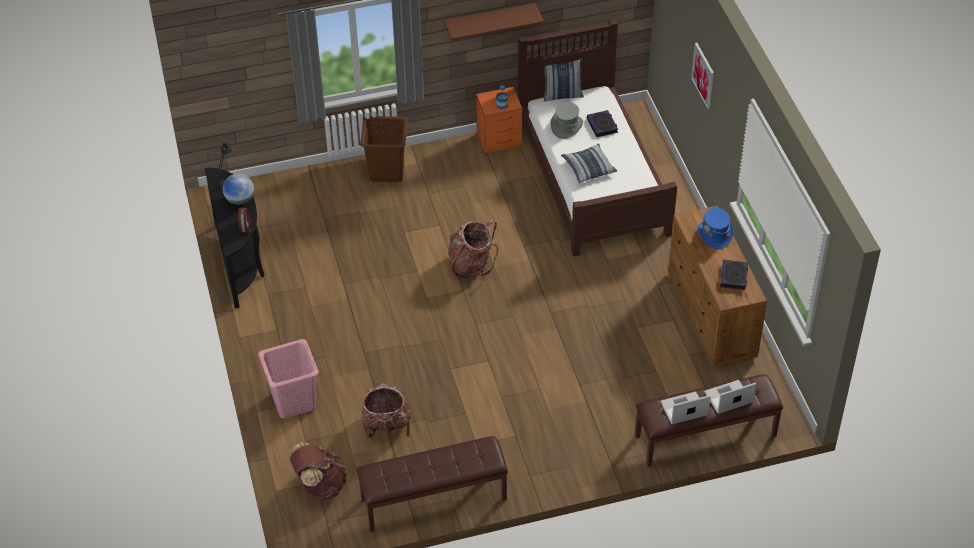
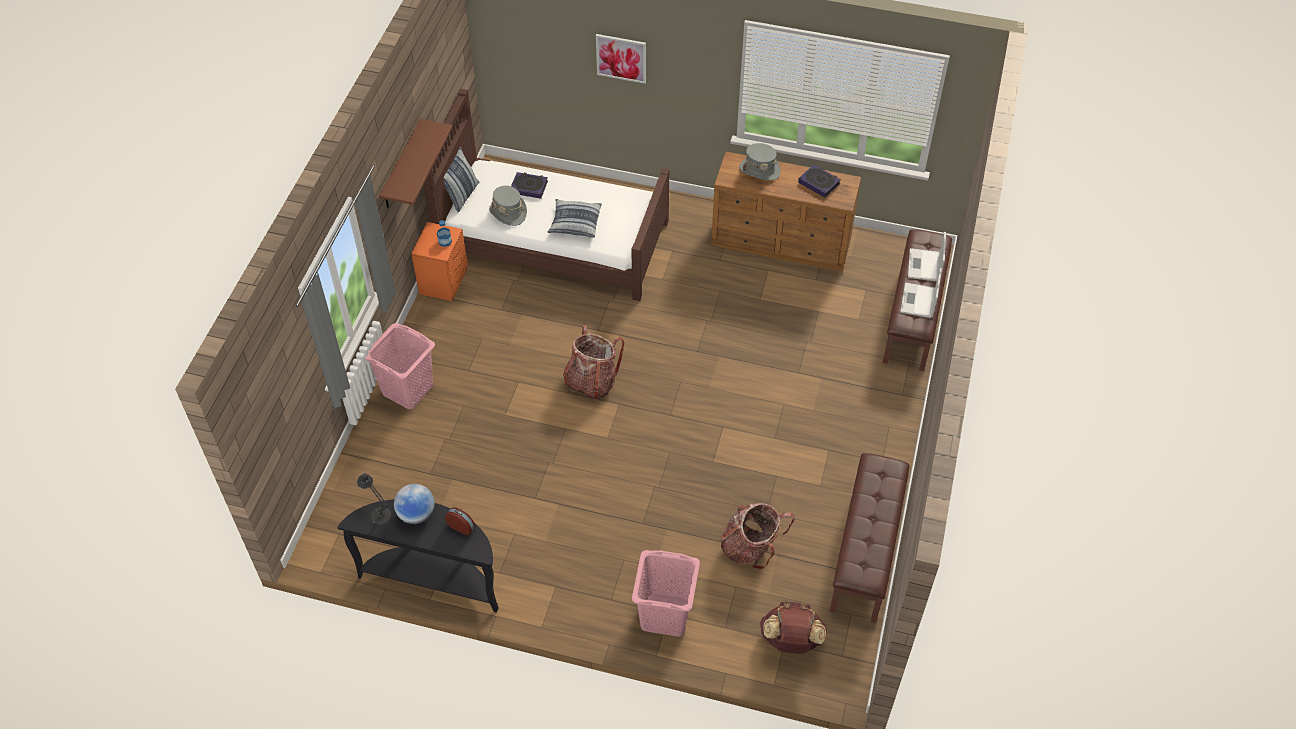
camera: 60 degrees left, 5 degrees up
brown laundry basket [360,116,407,182] -> pink laundry basket [365,323,435,409]
blue hat [698,208,734,249] -> grey hat [739,143,781,181]

